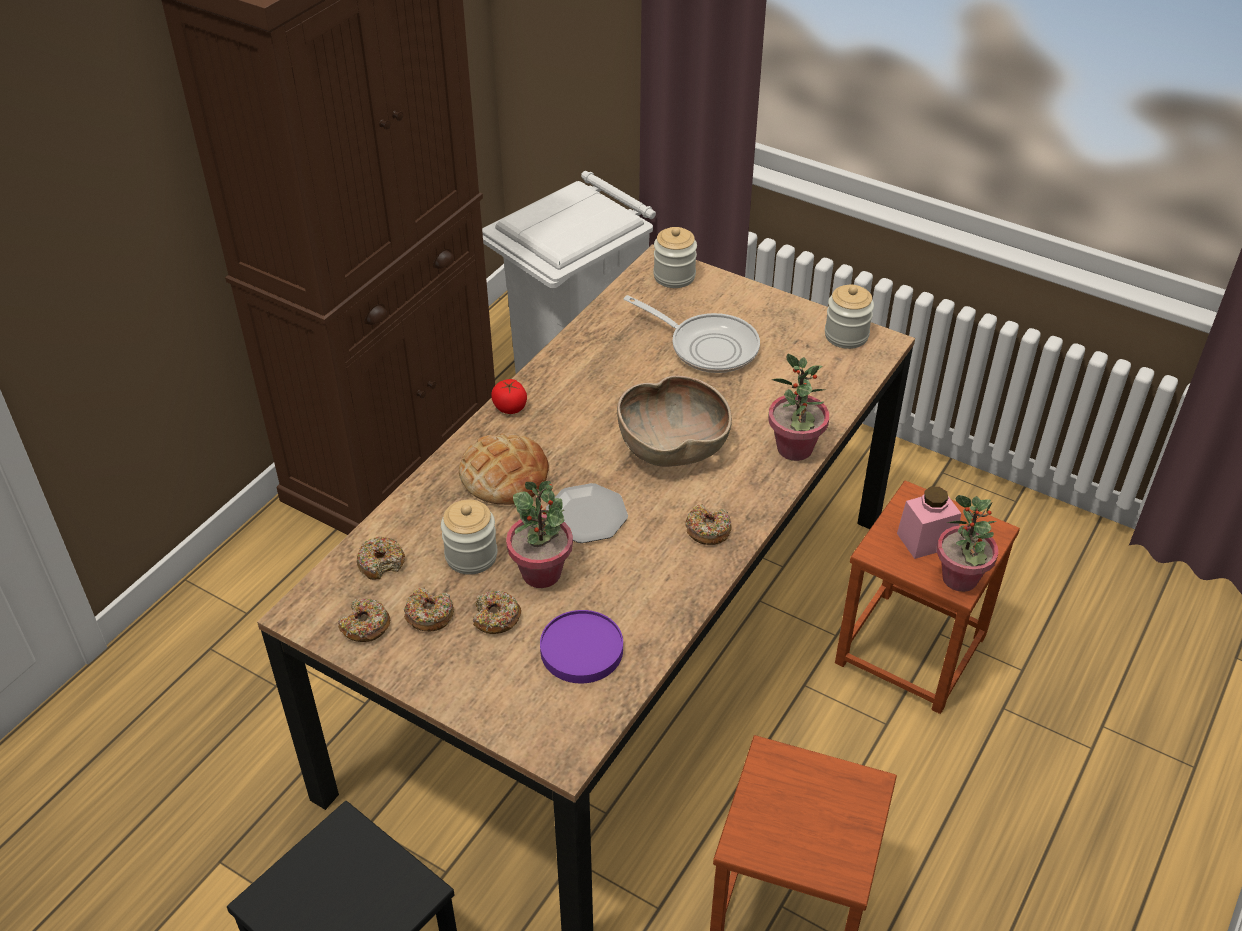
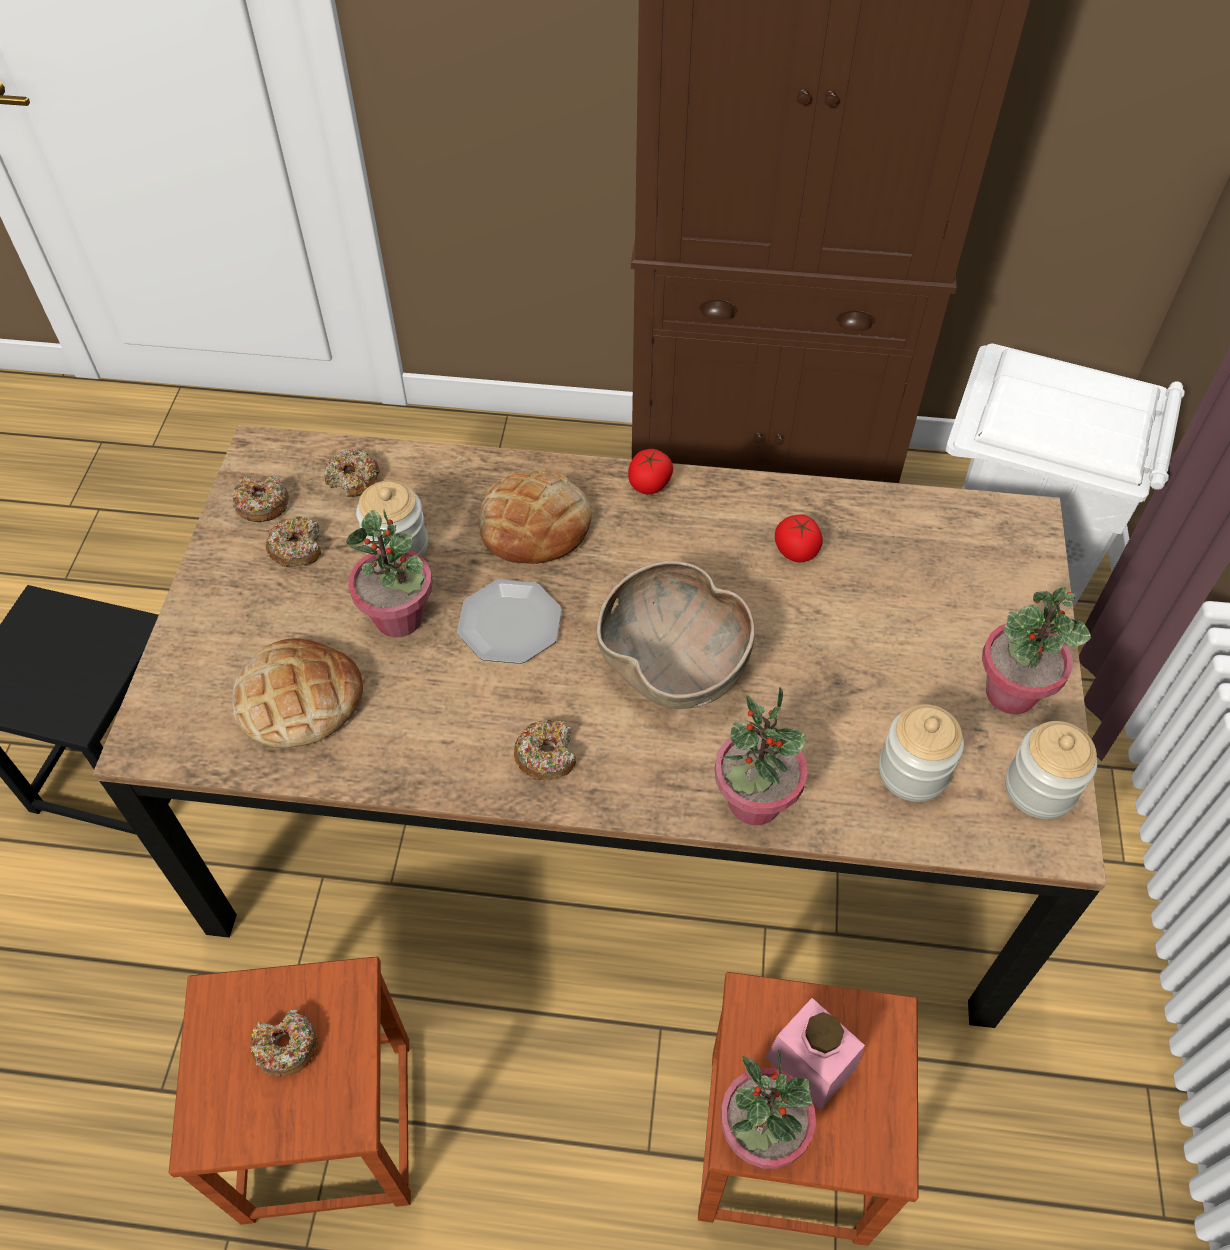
camera: 65 degrees right, 10 degrees up
donut [473,591,521,634] -> donut moved to [250,1010,318,1077]
purple plate [540,610,623,683] -> bread [232,638,363,748]
frying pan [624,295,760,373] -> none
jar [653,227,697,288] -> jar moved to [879,704,964,802]
none -> tomato [775,514,823,562]
none -> potted plant [982,587,1091,714]

